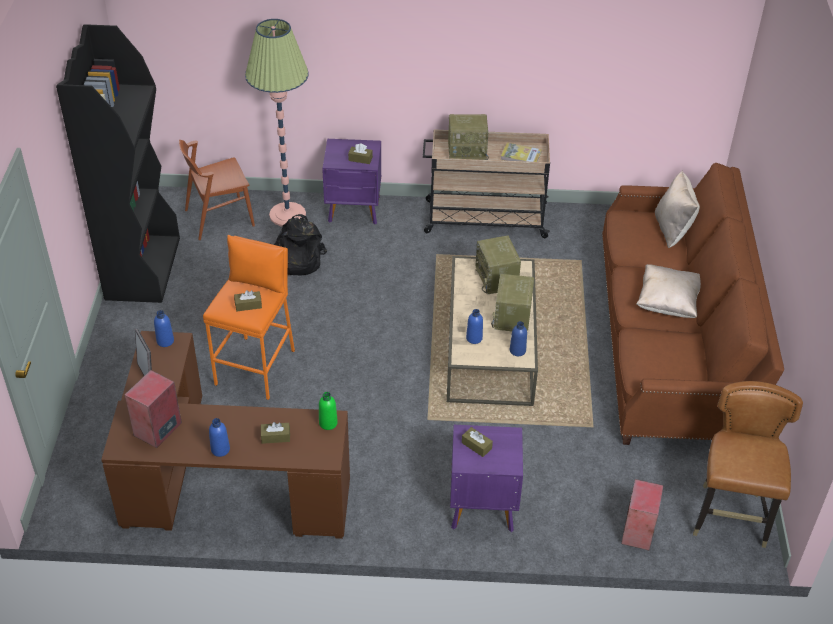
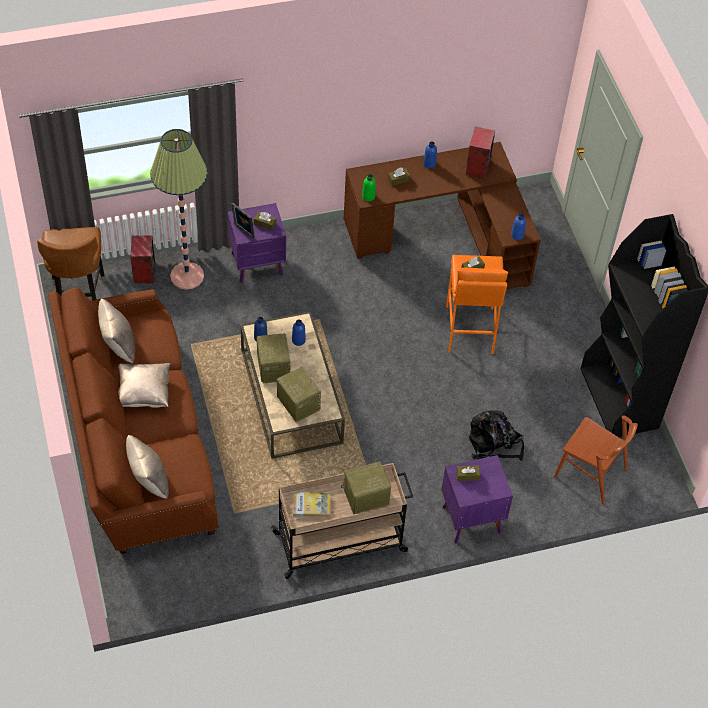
camera: 160 degrees right, 10 degrees up
picture frame [135,329,152,376] -> picture frame moved to [231,203,255,239]
brown chair [179,140,255,240] -> brown chair turned 75 degrees clockwise [554,415,638,505]
floor lamp [245,19,309,227] -> floor lamp moved to [150,129,208,290]
none -> beige pillow [98,299,135,364]

